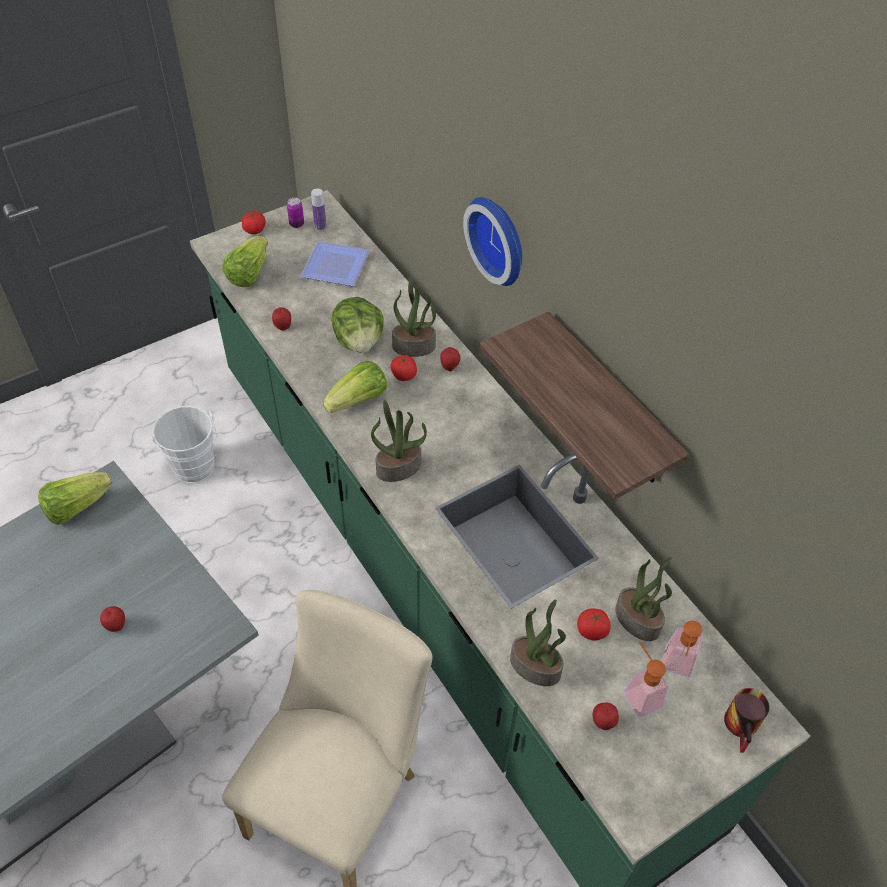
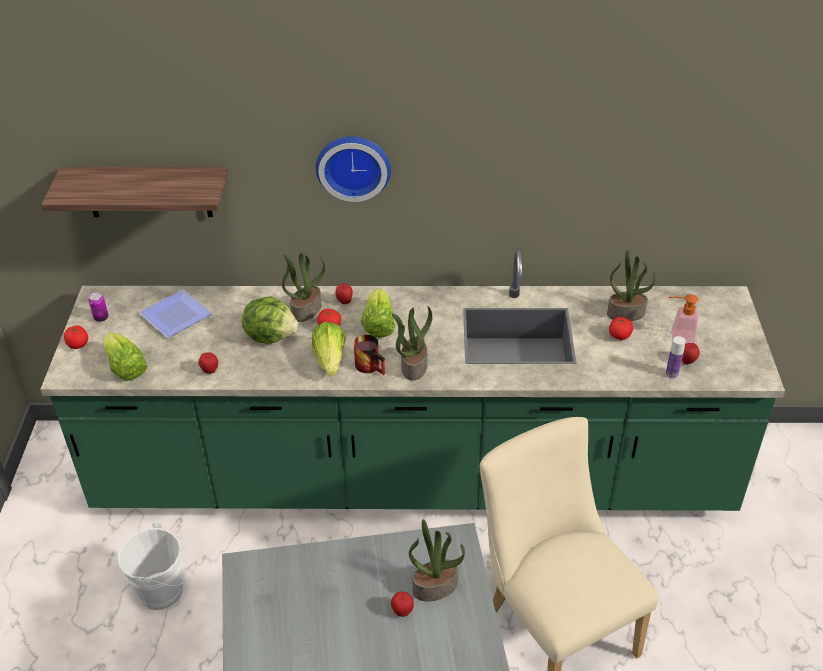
camera: 55 degrees left, 10 degrees down
lettuce [38,472,112,525] -> lettuce moved to [361,288,395,338]
bottle [311,189,326,231] -> bottle moved to [666,336,686,379]
shelf [480,312,689,499] -> shelf moved to [41,167,228,217]
potted plant [510,599,566,686] -> potted plant moved to [409,520,465,601]
soap dispenser [662,620,702,678] -> none
mug [724,688,769,753] -> mug moved to [354,334,385,375]

